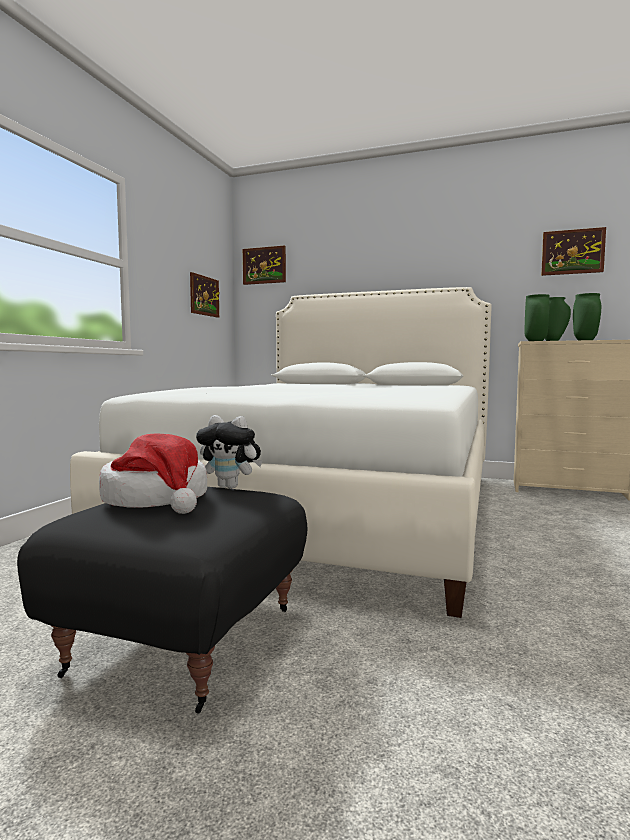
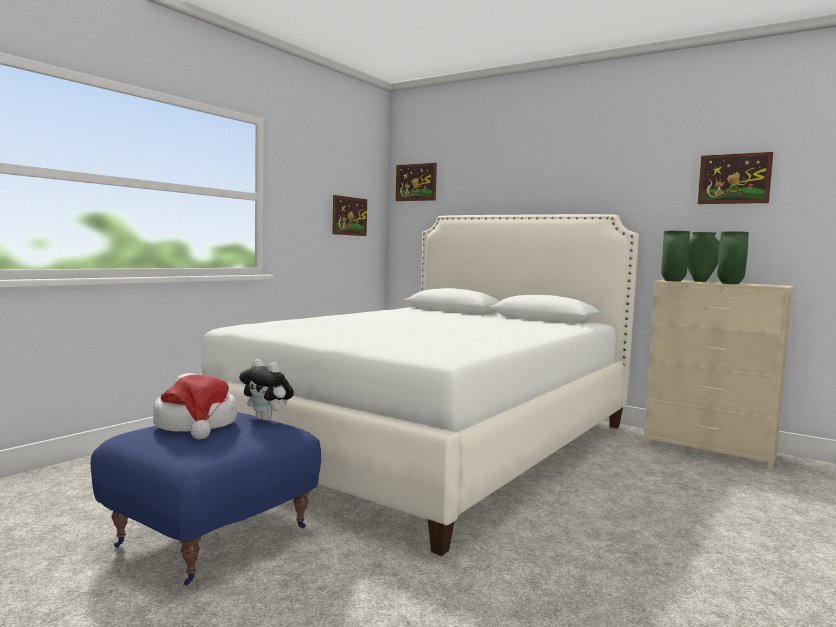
camera: 15 degrees right, 0 degrees up
black ottoman [17,487,307,714] -> blue ottoman [91,412,321,586]

